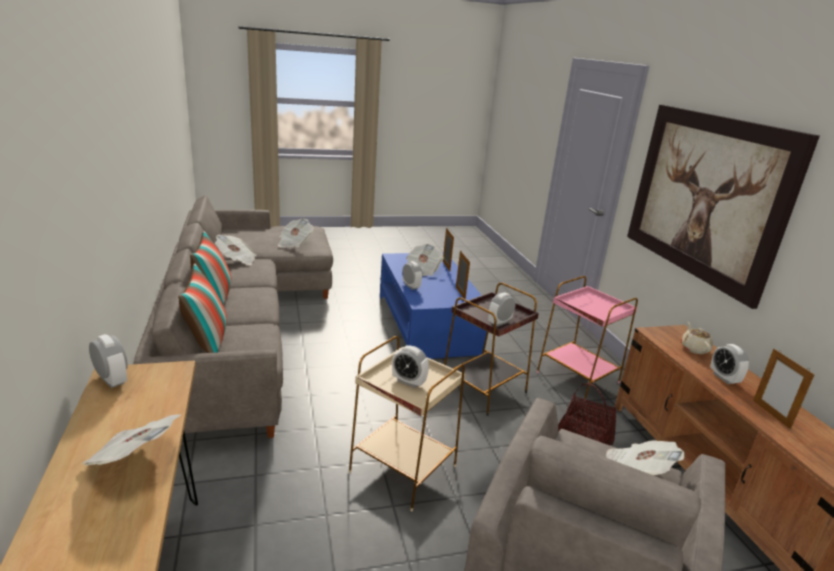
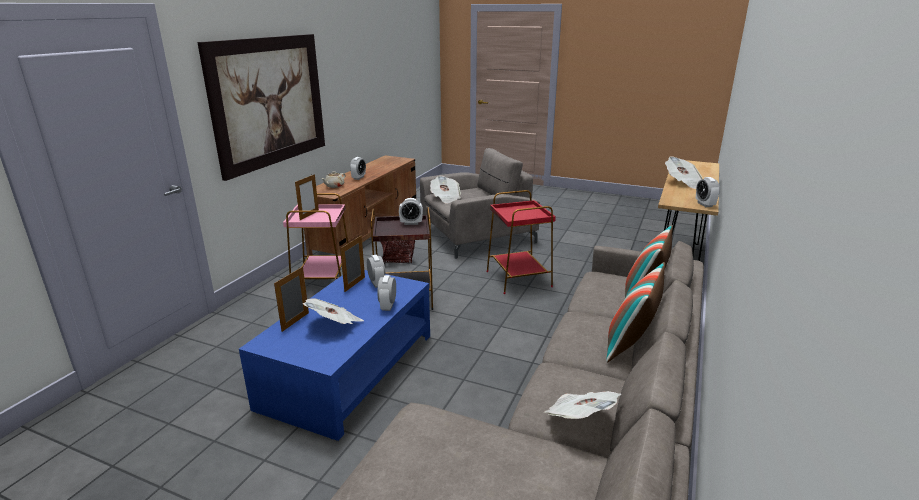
camera: 140 degrees left, 0 degrees up
newspaper [278,219,314,248] -> none
beige side table [349,336,465,511] -> red side table [487,190,556,294]
alarm clock [392,345,429,388] -> alarm clock moved to [367,255,386,288]
picture frame [753,349,815,429] -> picture frame moved to [295,174,319,220]

